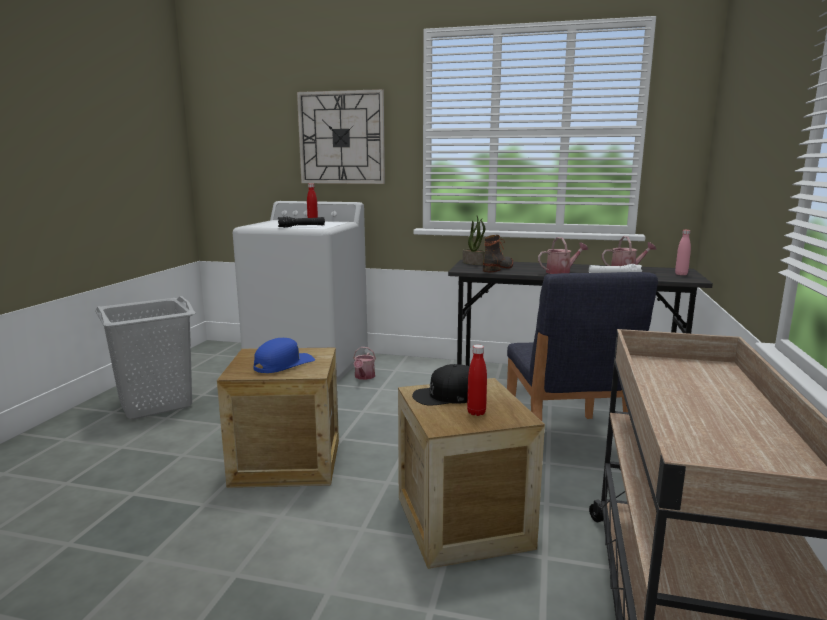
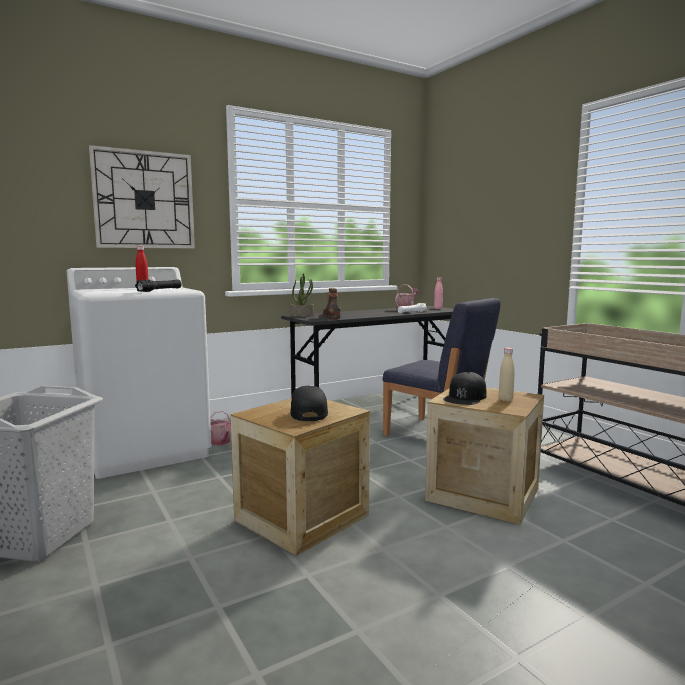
camera: 45 degrees left, 5 degrees down
blue cap [253,338,315,373] -> black cap [290,386,328,421]
red bottle [467,345,487,416] -> beige bottle [499,347,515,401]
watering can [538,237,588,274] -> none

